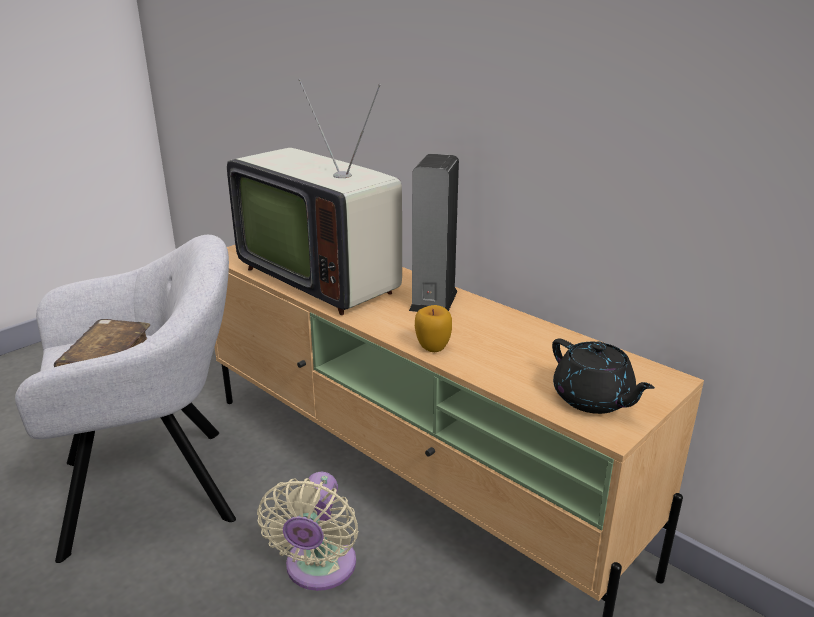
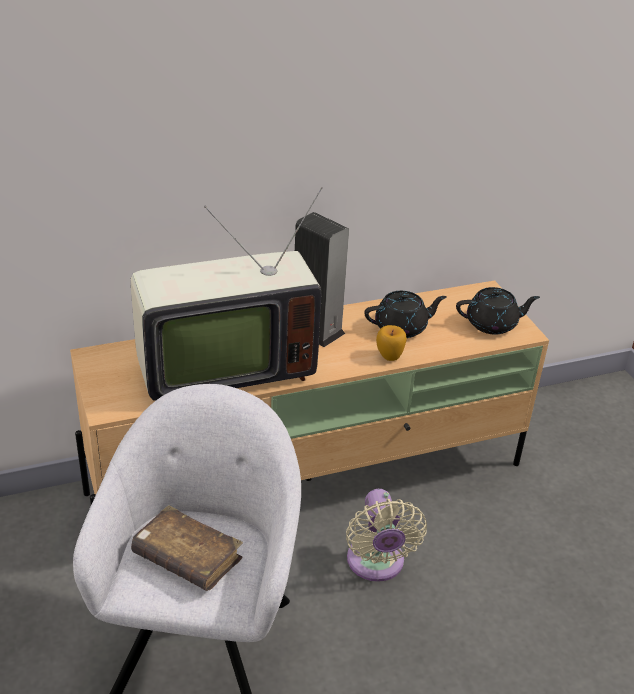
camera: 65 degrees left, 10 degrees up
beige fan [257,472,358,591] -> beige fan turned 45 degrees clockwise [346,489,427,582]
none -> black teapot [364,291,447,338]

